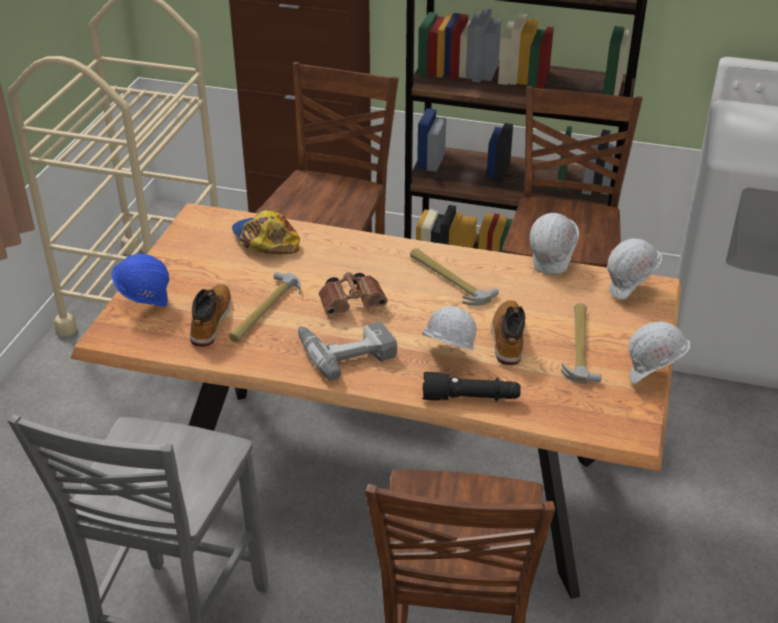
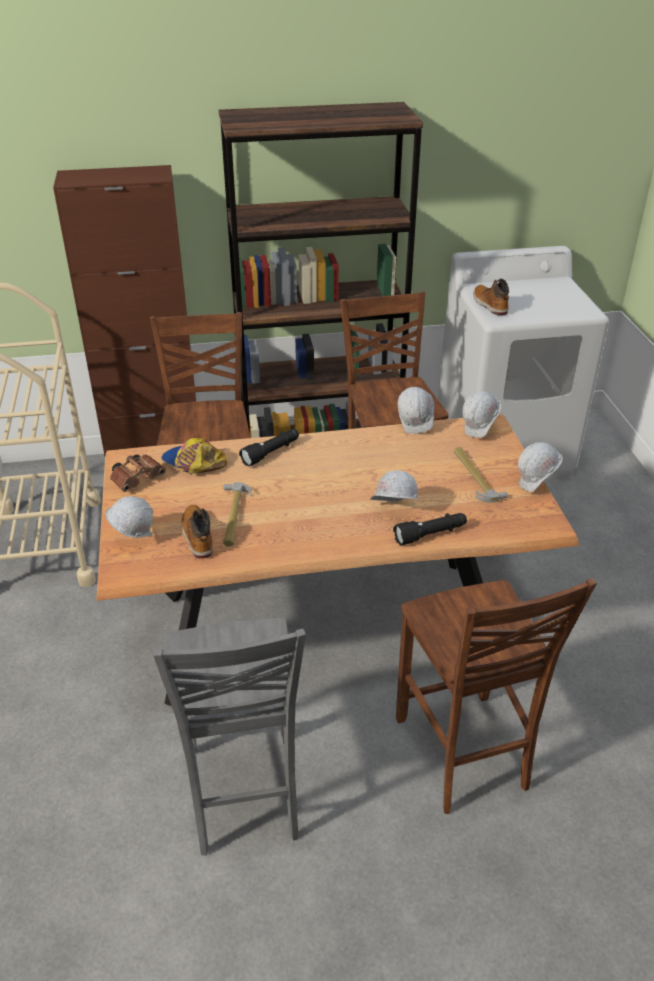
camera: 25 degrees left, 0 degrees up
blue hard hat [112,254,169,307] -> white hard hat [105,496,153,538]
power drill [298,321,397,381] -> none
brown binoculars [319,272,388,316] -> brown binoculars moved to [110,454,166,492]
hammer [410,248,499,306] -> none
boot [491,300,526,365] -> boot moved to [474,278,509,315]
none -> black flashlight [239,429,299,466]

